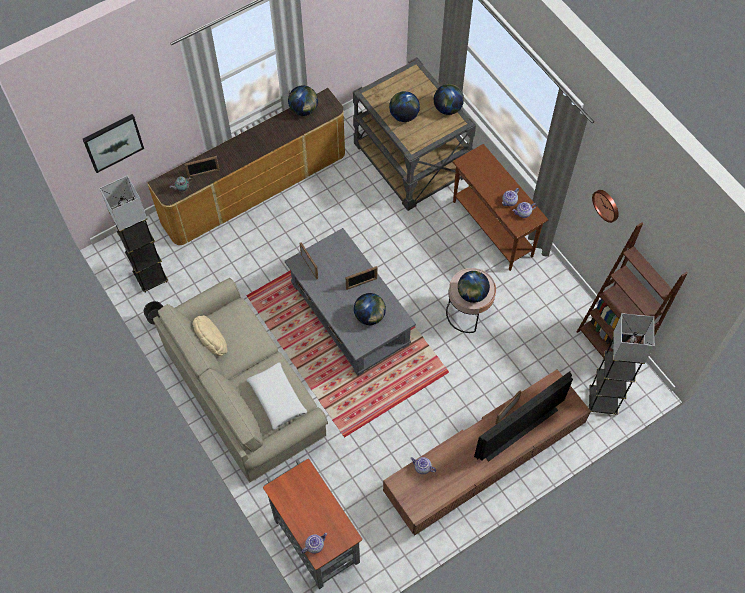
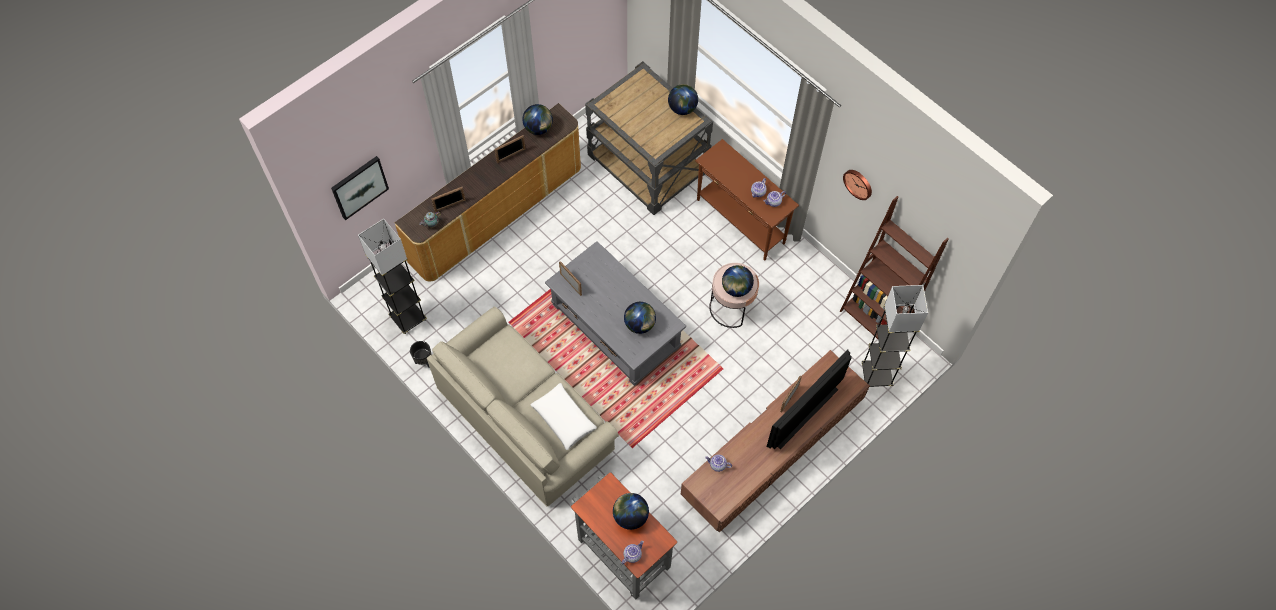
camera: 10 degrees left, 0 degrees up
beige pillow [193,315,227,356] -> none
picture frame [346,266,377,290] -> picture frame moved to [495,135,525,163]
globe [389,91,420,122] -> globe moved to [613,493,649,530]

